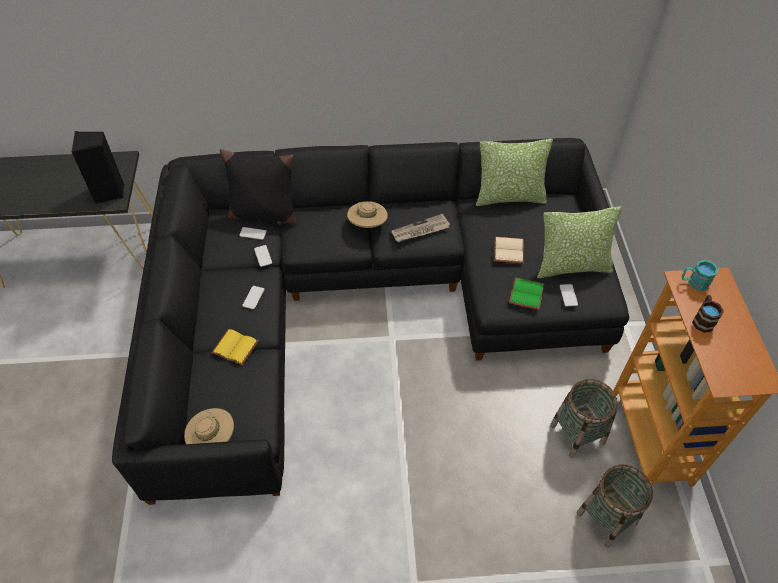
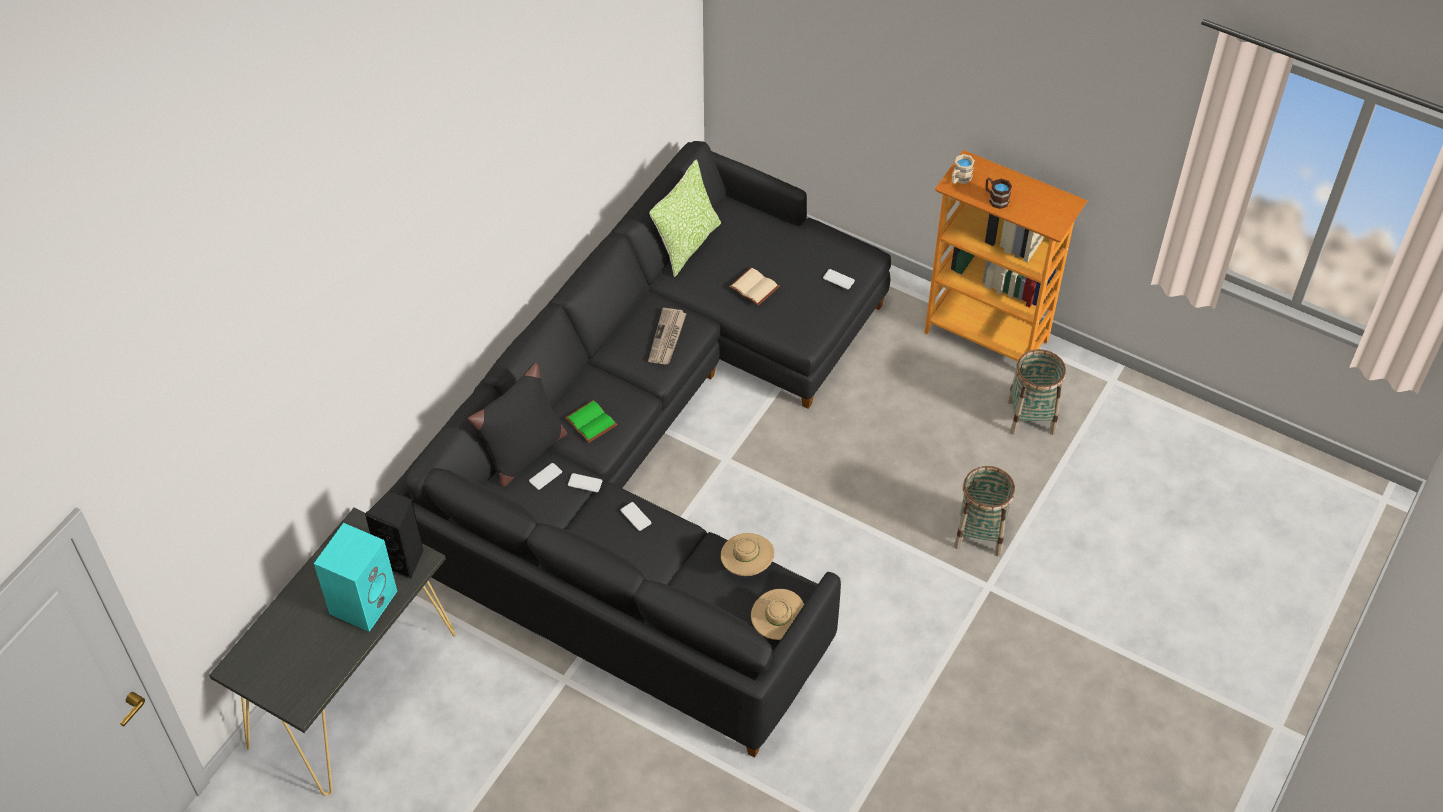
camera: 55 degrees left, 0 degrees up
yellow book [211,329,259,366] -> none
beige hat [347,201,388,229] -> beige hat moved to [721,533,774,576]
green book [509,277,544,310] -> green book moved to [565,400,617,443]
pillow [537,206,622,278] -> none
basket [550,379,617,458] -> basket moved to [954,466,1015,556]
turquoise mug [682,260,718,291] -> beige mug [952,154,975,184]
none -> turquoise speaker [314,523,397,632]

